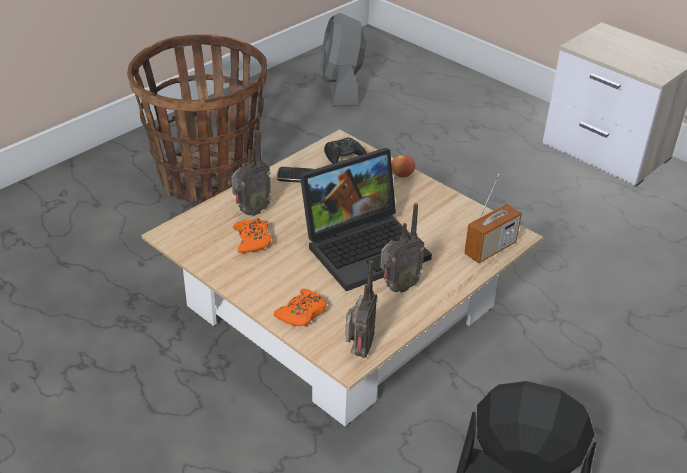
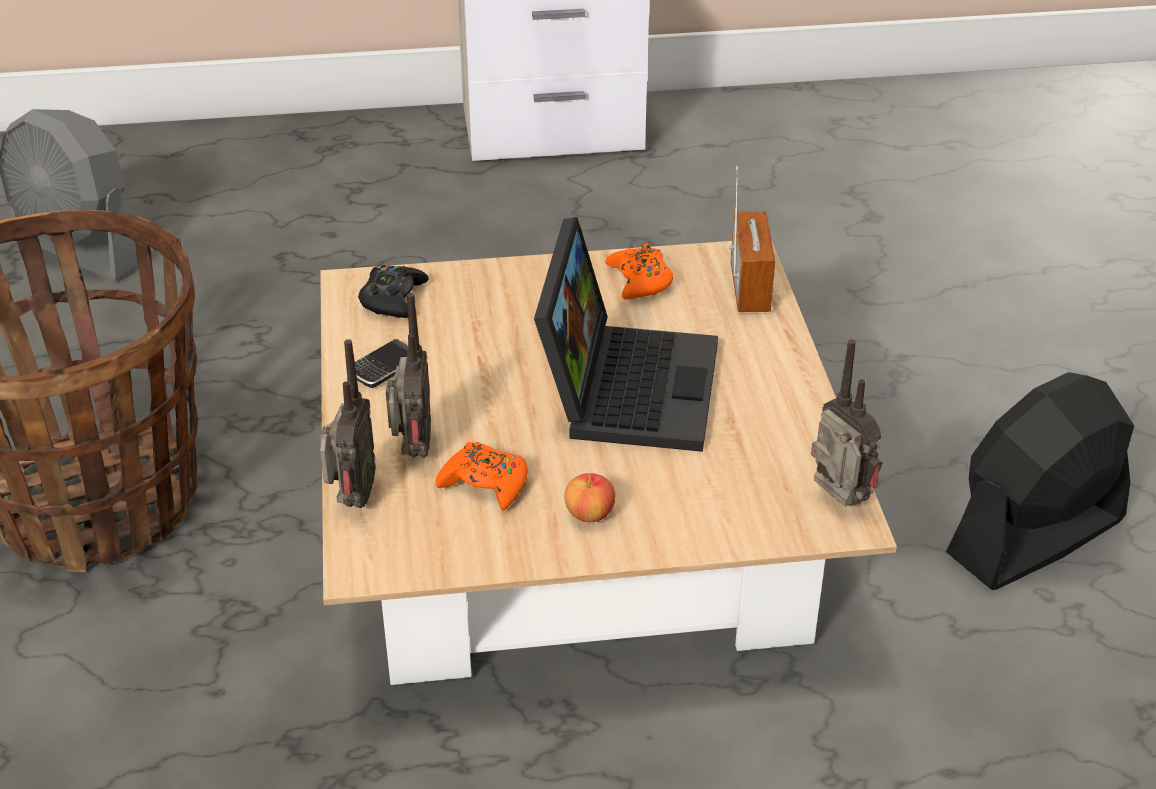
camera: 50 degrees left, 0 degrees up
orange game controller [274,289,327,326] -> orange game controller moved to [605,243,674,300]
radio [380,203,424,293] -> radio moved to [319,339,376,508]
apple [391,154,415,177] -> apple moved to [564,473,615,522]

